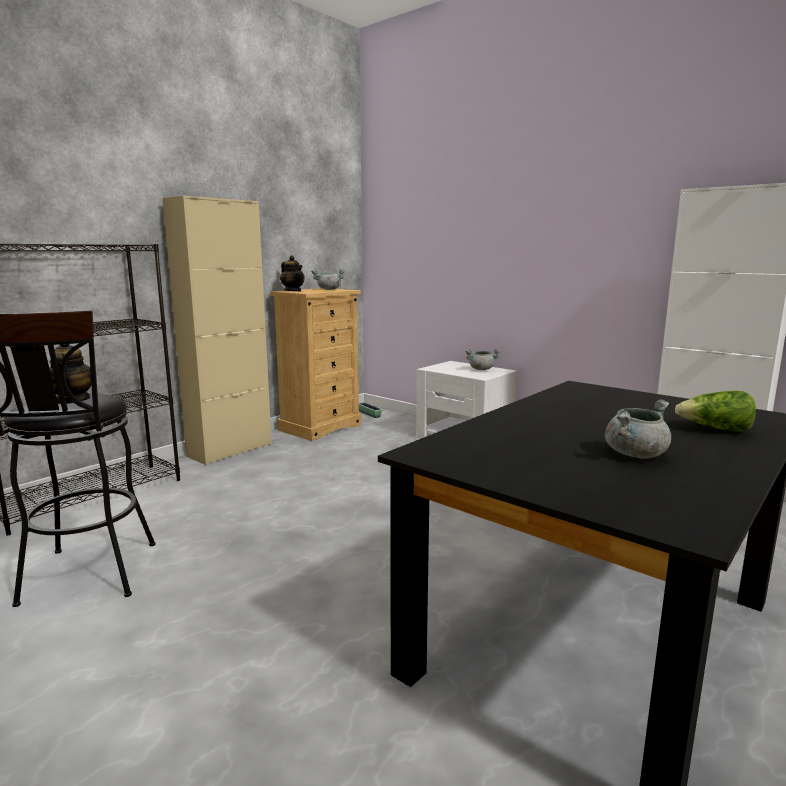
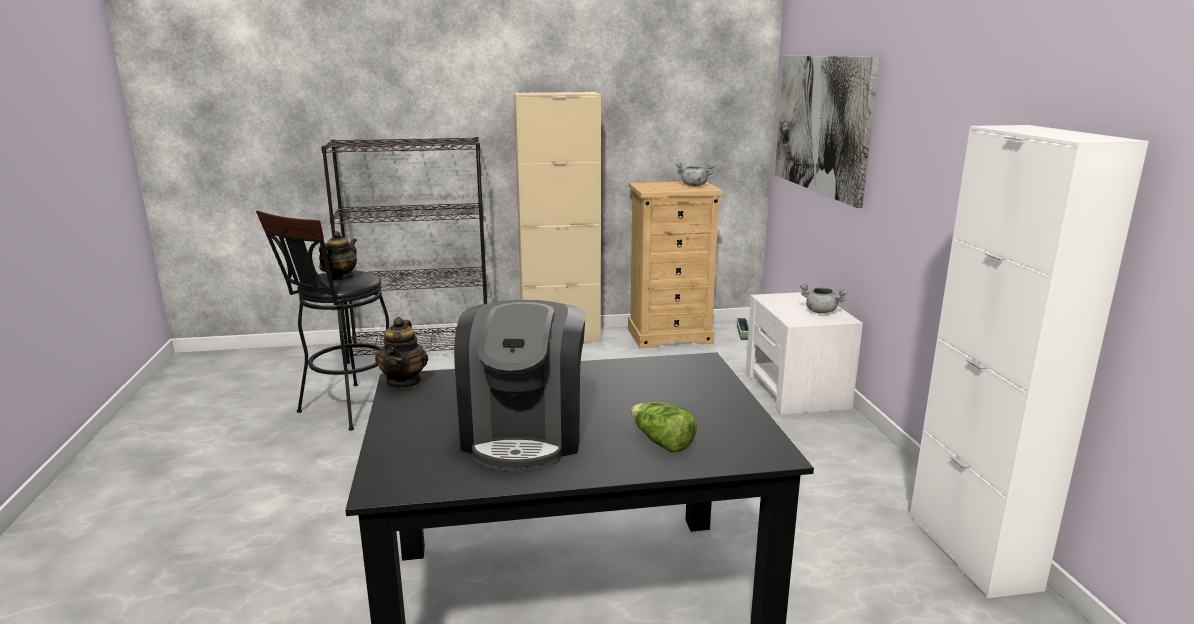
camera: 40 degrees right, 5 degrees up
teapot [280,255,305,291] -> teapot moved to [375,317,428,389]
grey cooking pot [605,399,671,459] -> coffee machine [454,300,586,471]
none -> picture [775,55,880,208]

